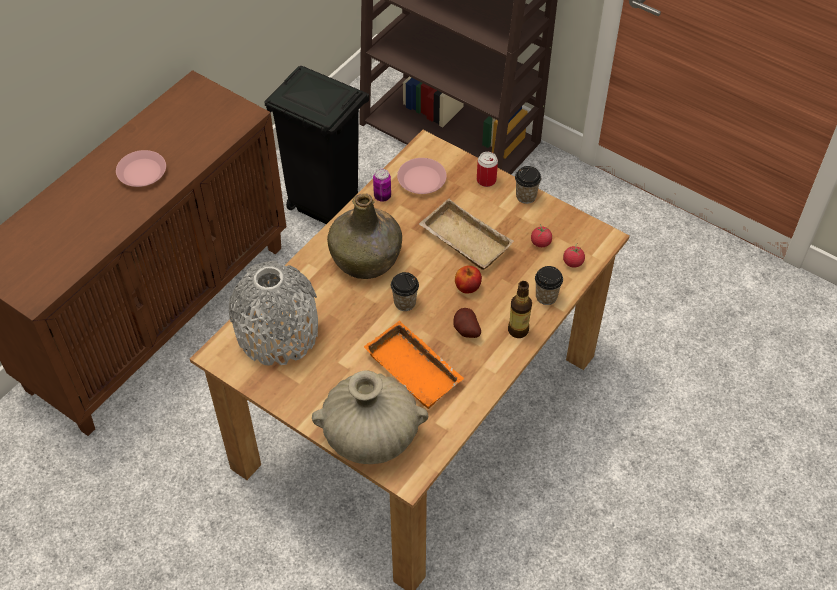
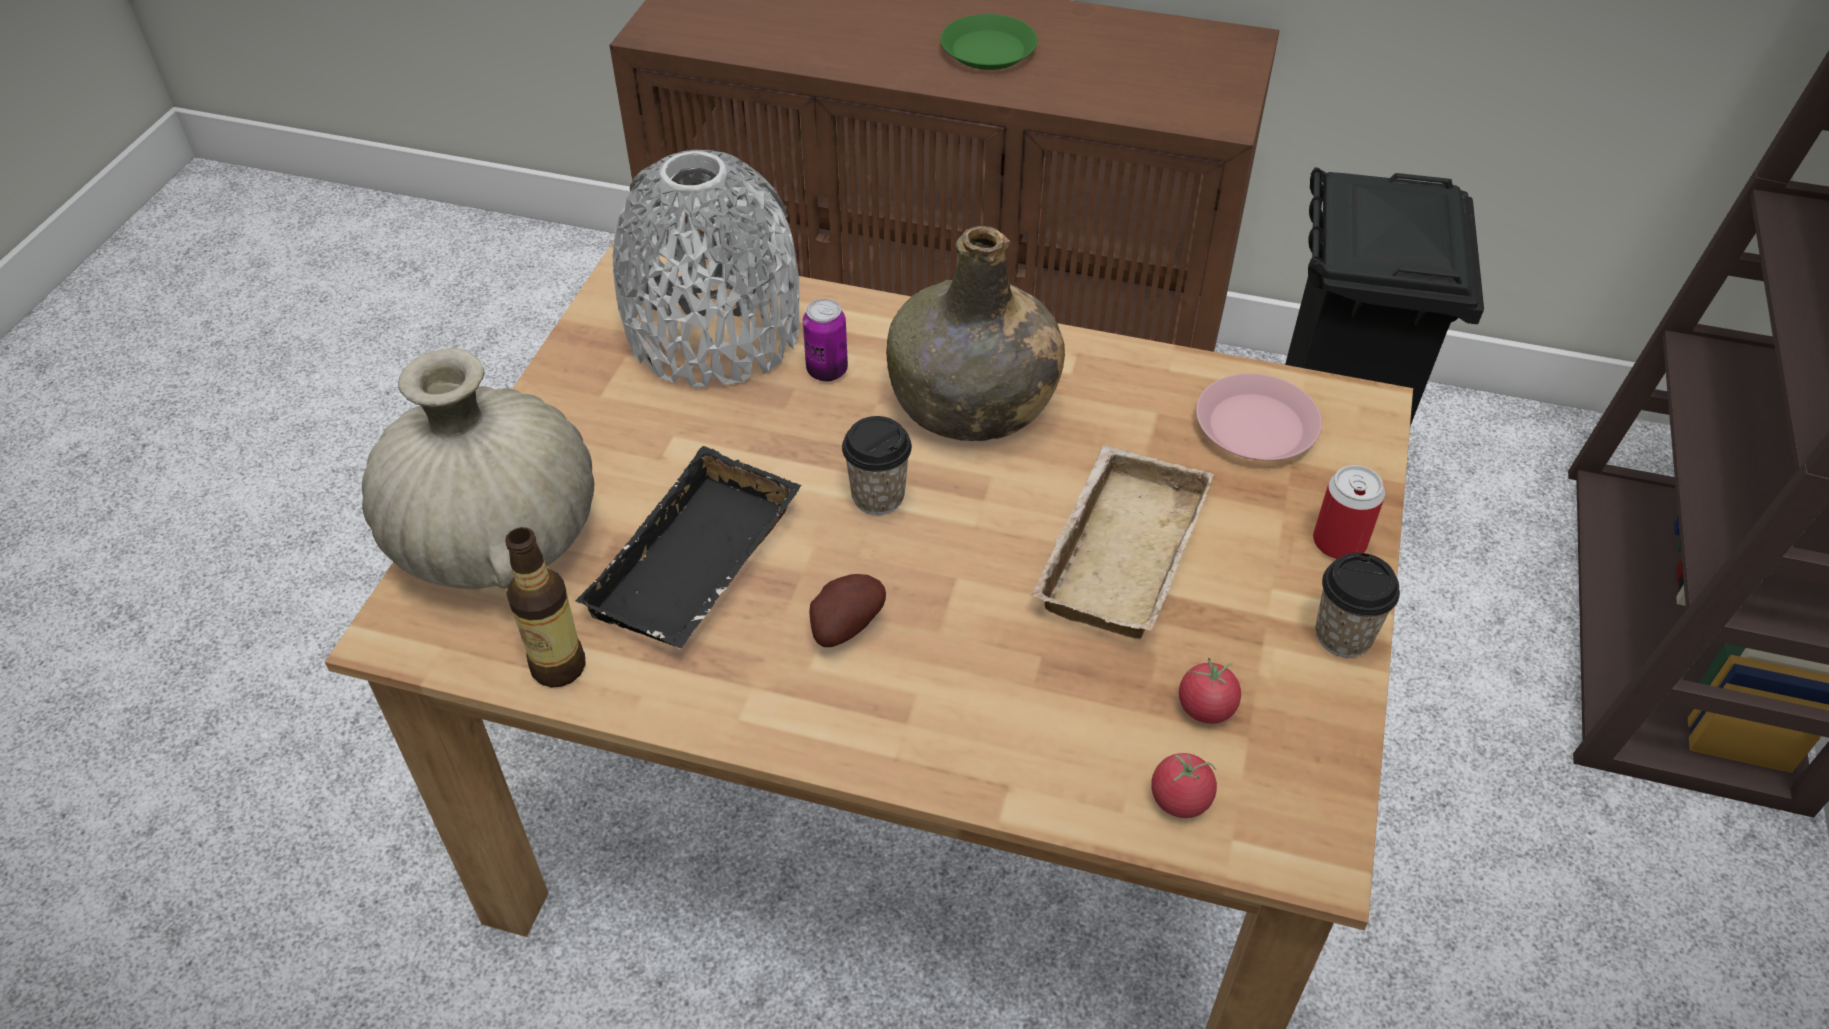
camera: 70 degrees right, 5 degrees down
pink plate [116,150,166,187] -> green plate [940,14,1038,70]
orange tray [364,320,464,409] -> black tray [576,446,802,649]
can [373,169,391,202] -> can moved to [803,299,848,382]
apple [455,265,482,294] -> none
bottle [508,281,532,338] -> bottle moved to [505,527,586,688]
cup [535,266,563,305] -> none

